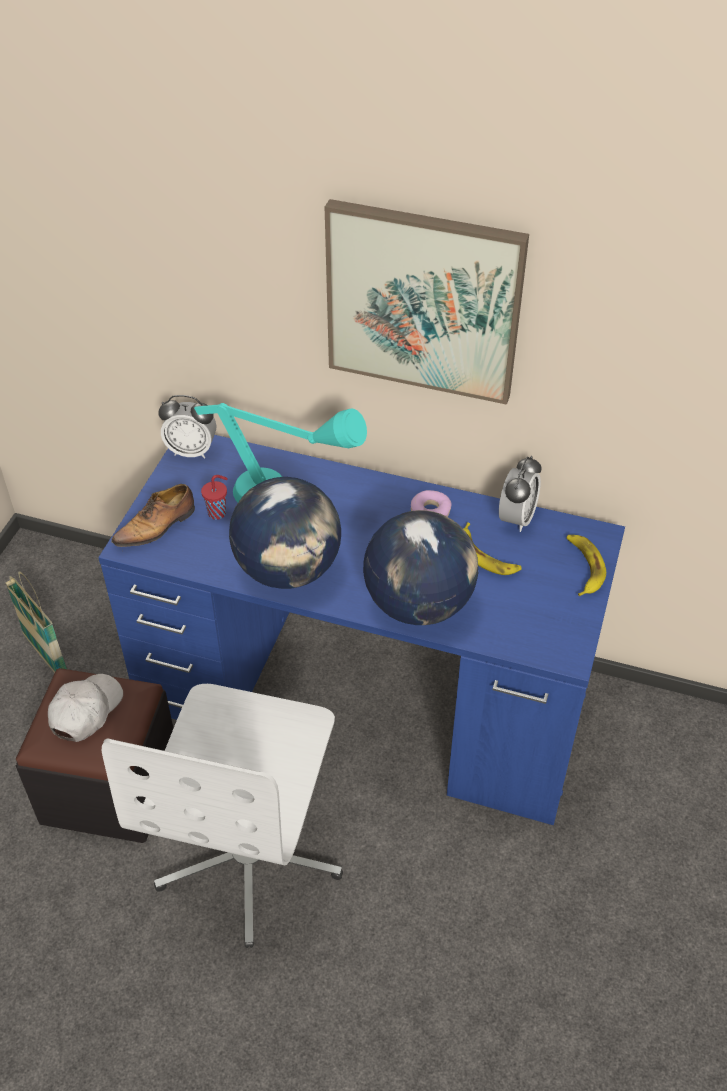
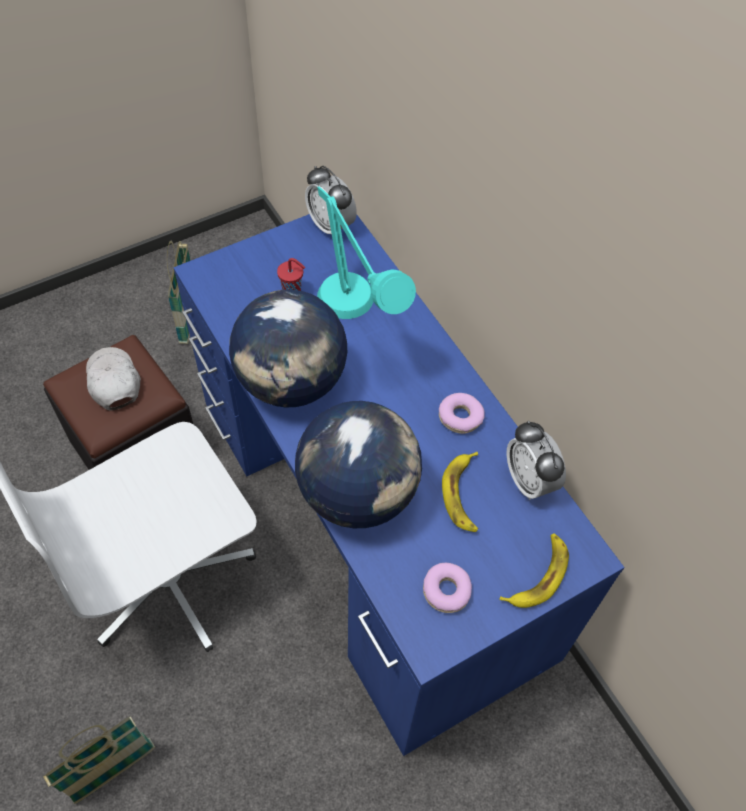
camera: 40 degrees right, 10 degrees up
white cap [48,674,123,742] -> white cap turned 90 degrees counterclockwise [86,347,141,411]
shoe [111,484,195,547] -> none
picture [325,199,529,405] -> none
alarm clock [499,456,542,532] -> alarm clock turned 90 degrees clockwise [507,421,566,500]
none -> basket [43,716,155,804]
none -> donut [423,563,472,613]

